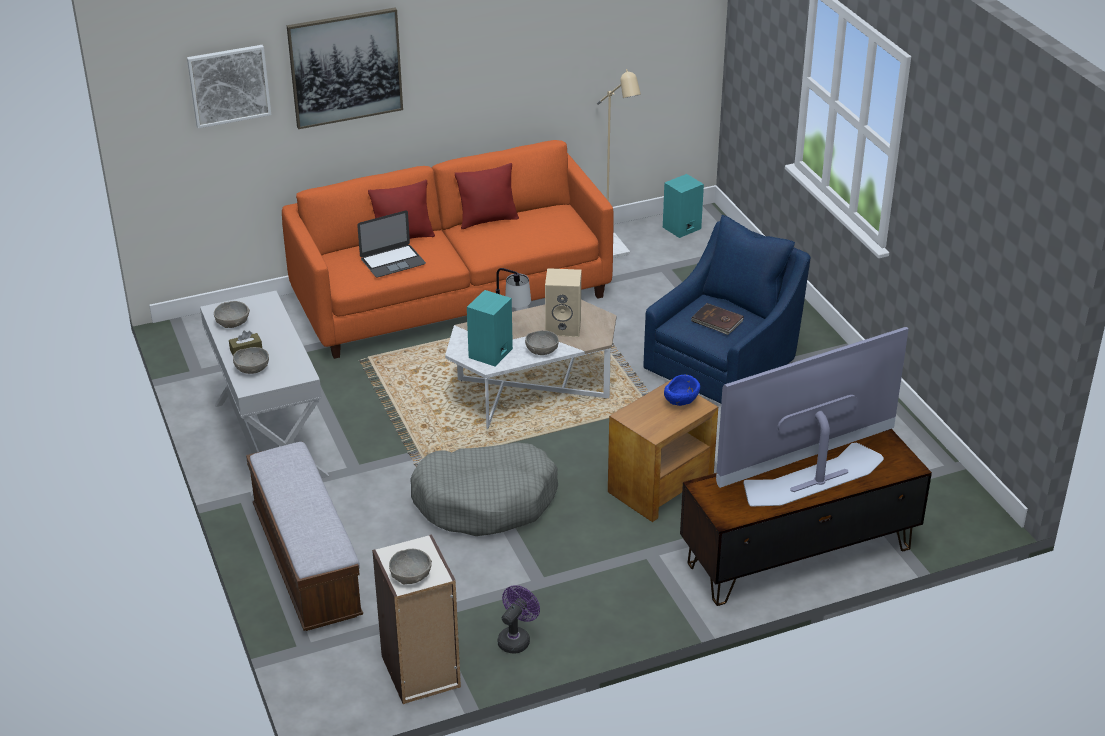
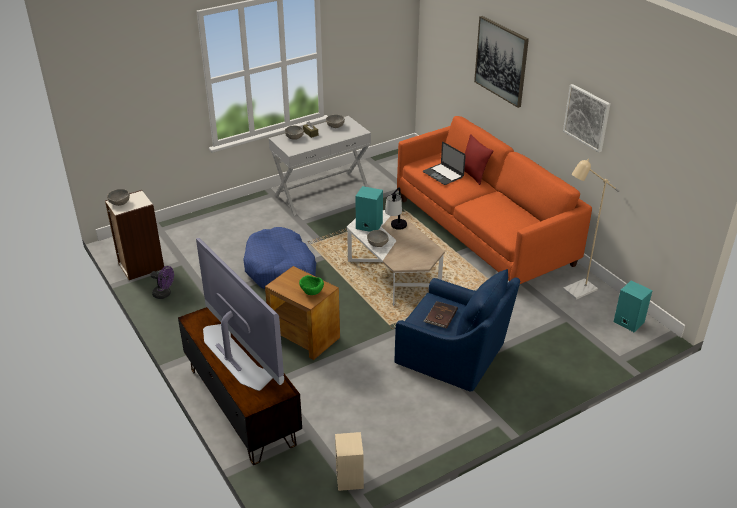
camera: 80 degrees right, 0 degrees up
picture [187,45,271,128] -> picture moved to [563,84,610,152]
bench [246,442,363,631] -> none
grey dog bed [410,442,558,536] -> blue dog bed [243,227,316,289]
red pillow [455,163,519,229] -> none
beige speaker [545,268,581,337] -> beige speaker moved to [335,432,364,491]
blue bowl [664,375,700,406] -> green bowl [299,275,324,295]

